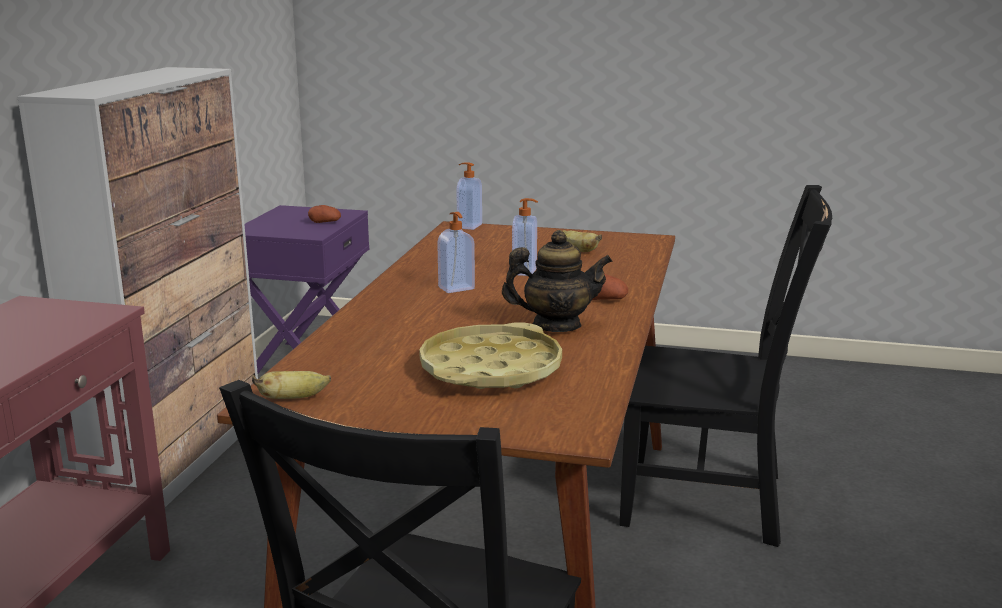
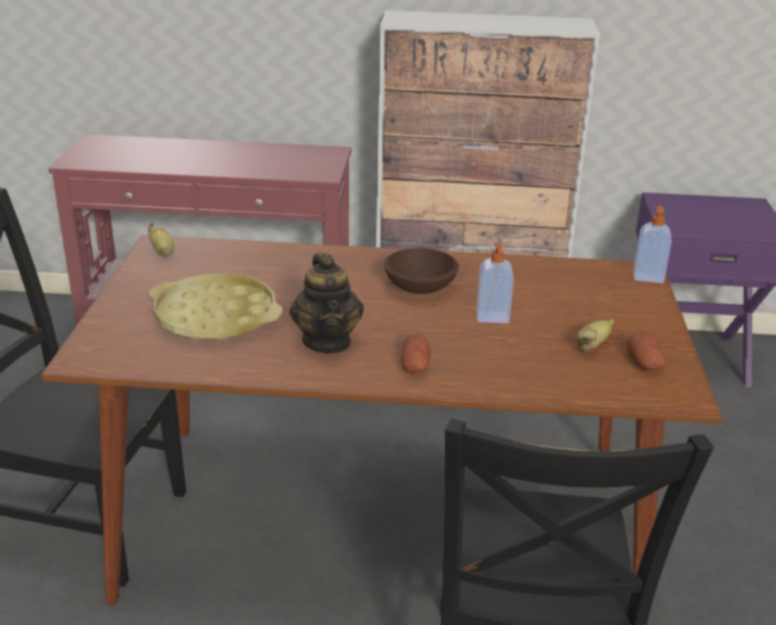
camera: 80 degrees right, 10 degrees up
potato [308,205,341,223] -> potato moved to [626,332,665,370]
soap dispenser [437,212,475,293] -> brown bowl [384,248,459,294]

